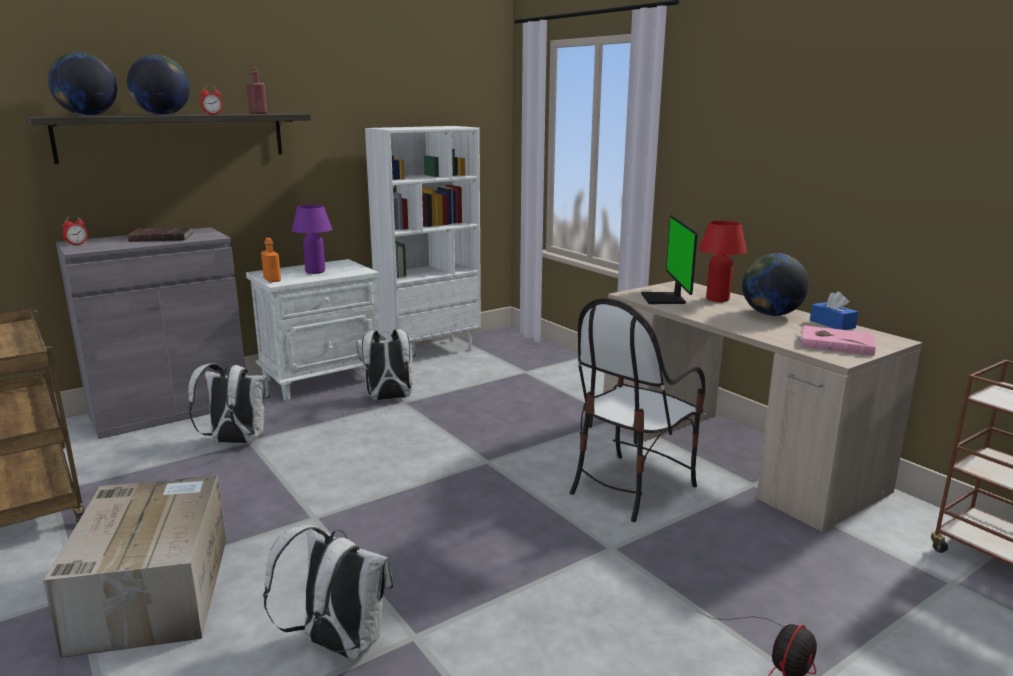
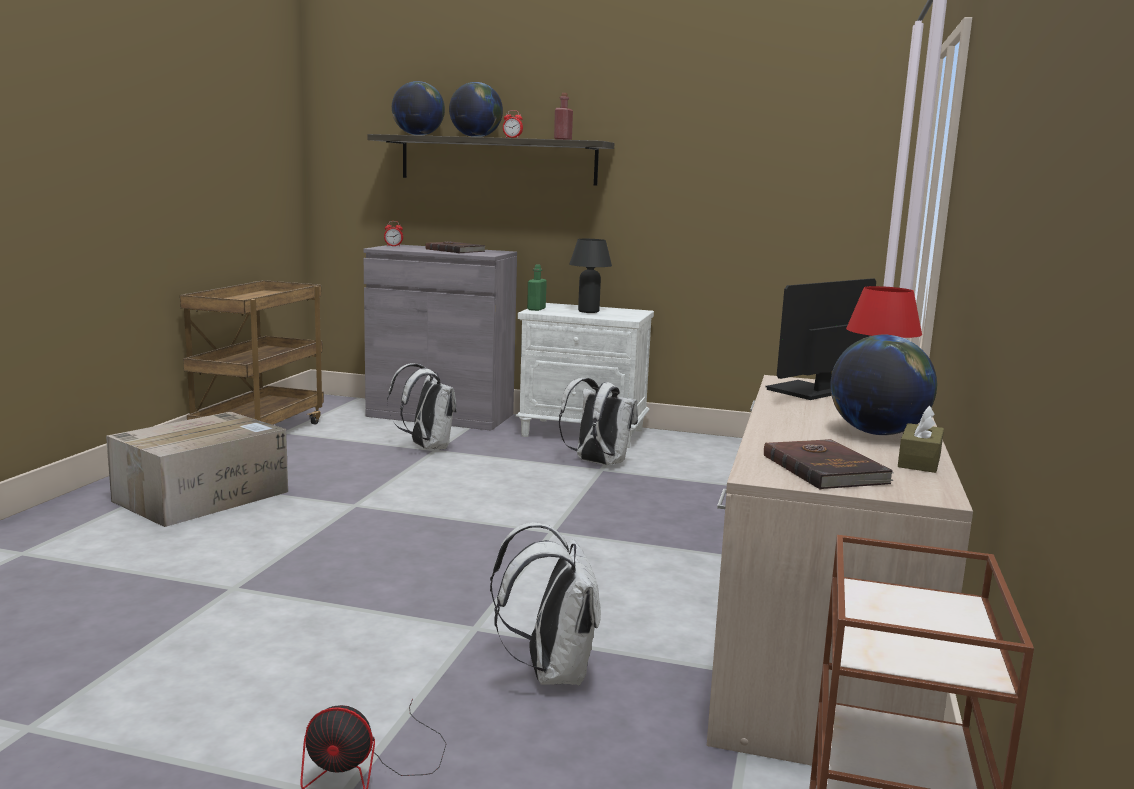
camera: 50 degrees right, 5 degrees down
orange bottle [261,238,281,283] -> green bottle [527,265,547,311]
white backpack [263,525,393,659] -> white backpack moved to [490,522,601,686]
purple table lamp [292,205,332,274] -> black table lamp [569,239,612,313]
white bookcase [365,126,481,351] -> none
chair [570,298,706,522] -> none
pink book [799,326,876,356] -> brown book [764,439,894,489]
blue tissue box [810,291,858,330] -> brown tissue box [898,406,944,473]

